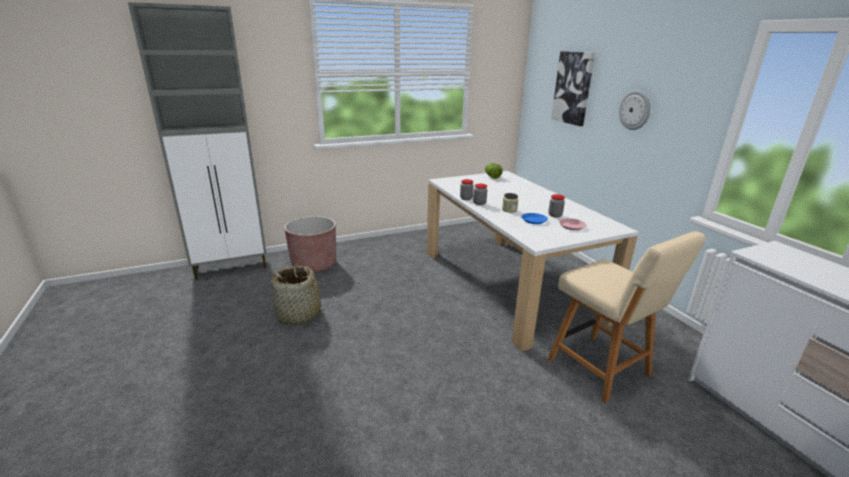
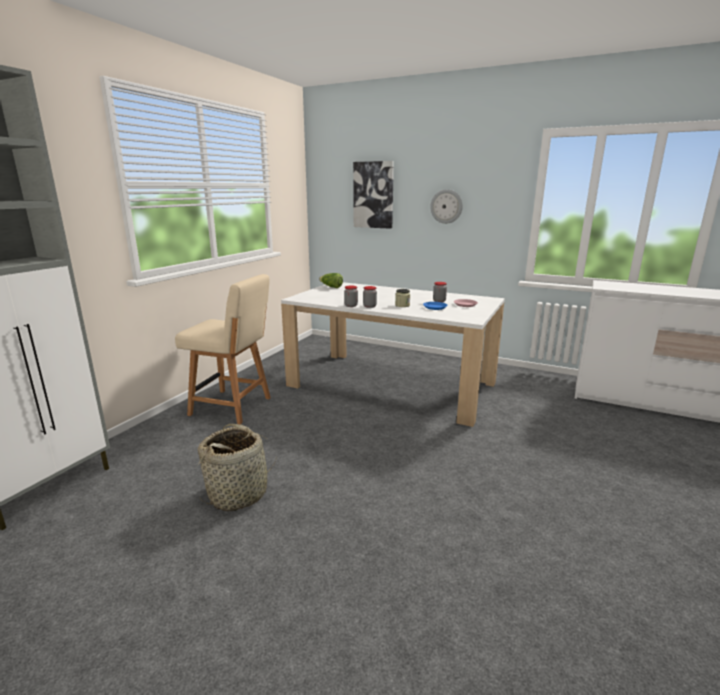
camera: 40 degrees left, 5 degrees down
brown planter [284,216,336,273] -> none
beige chair [548,231,706,403] -> beige chair moved to [175,274,271,425]

